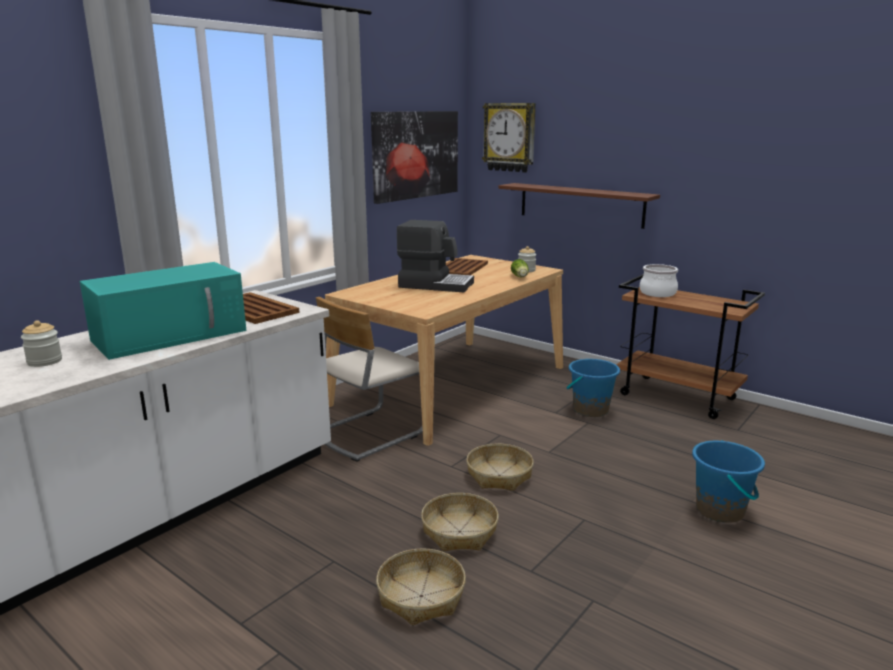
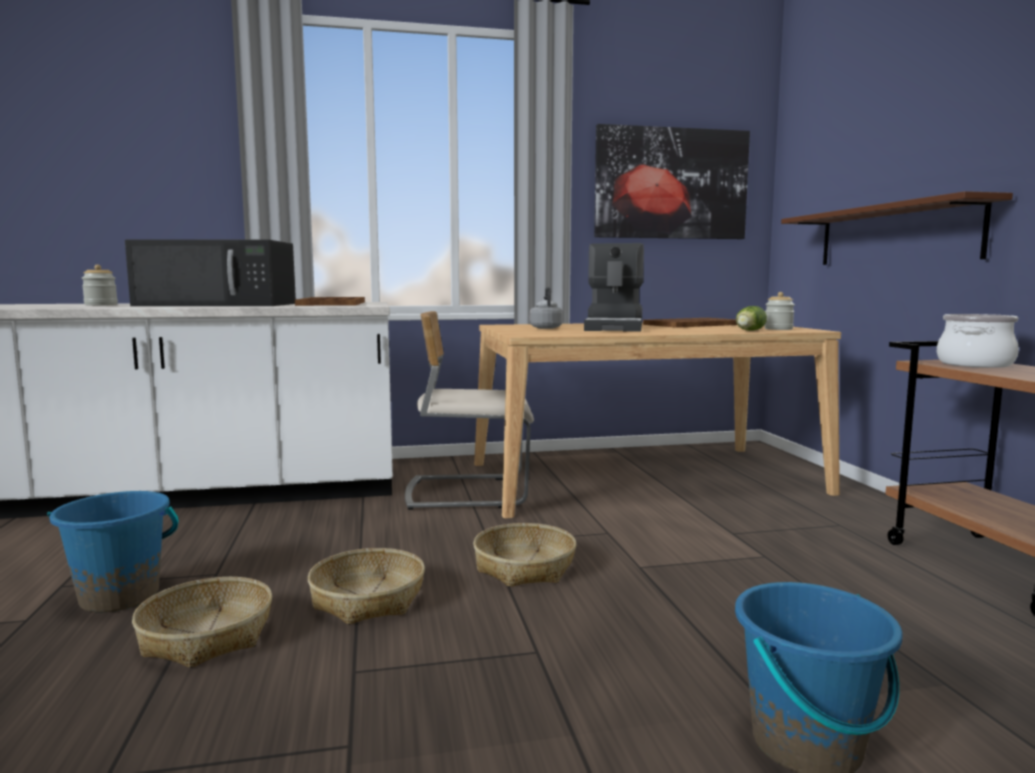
camera: 40 degrees right, 10 degrees down
turquoise microwave [80,262,246,360] -> black microwave [125,239,296,306]
coffee machine [397,220,474,292] -> coffee machine turned 45 degrees clockwise [584,243,644,332]
wall clock [482,103,536,172] -> none
blue bucket [566,359,620,417] -> blue bucket moved to [47,491,179,612]
none -> grey kettle [530,287,563,329]

